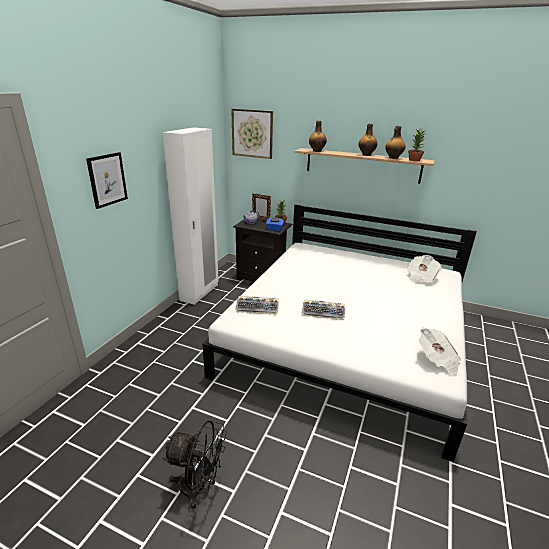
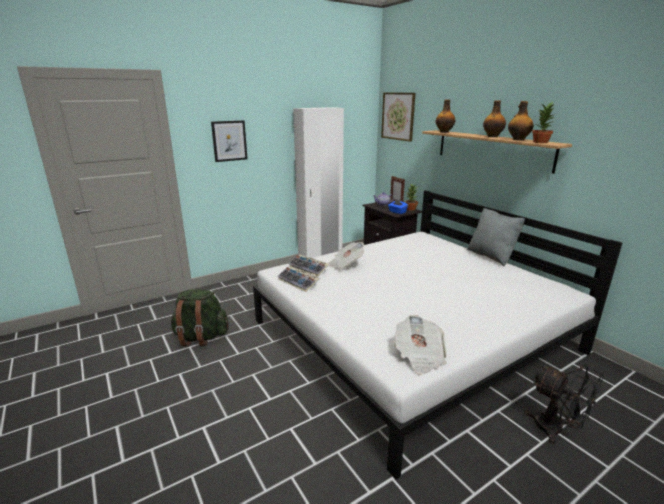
camera: 35 degrees right, 5 degrees down
black fan [163,420,227,509] -> black fan moved to [524,364,604,444]
keyboard [302,300,345,320] -> keyboard moved to [278,266,320,292]
newspaper [408,255,441,283] -> newspaper moved to [328,242,365,270]
none -> green backpack [171,289,229,346]
none -> grey pillow [467,206,525,267]

